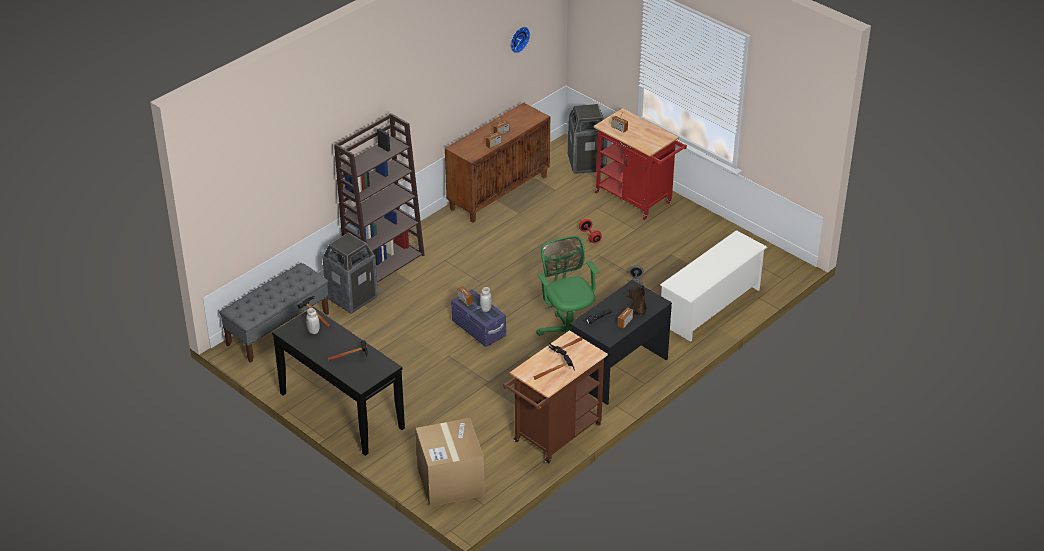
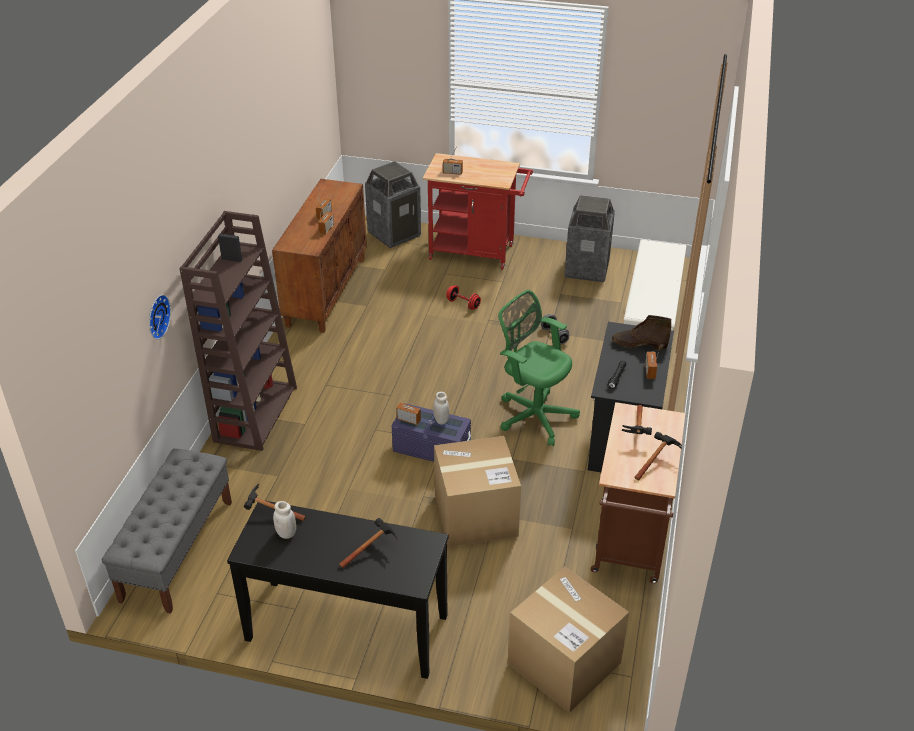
camera: 30 degrees left, 0 degrees up
trash can [322,232,378,314] -> trash can moved to [564,195,615,282]
wall clock [510,27,530,53] -> wall clock moved to [149,295,171,340]
brown boot [629,285,646,316] -> brown boot turned 45 degrees counterclockwise [612,315,672,350]
none -> cardboard box [434,436,521,547]

